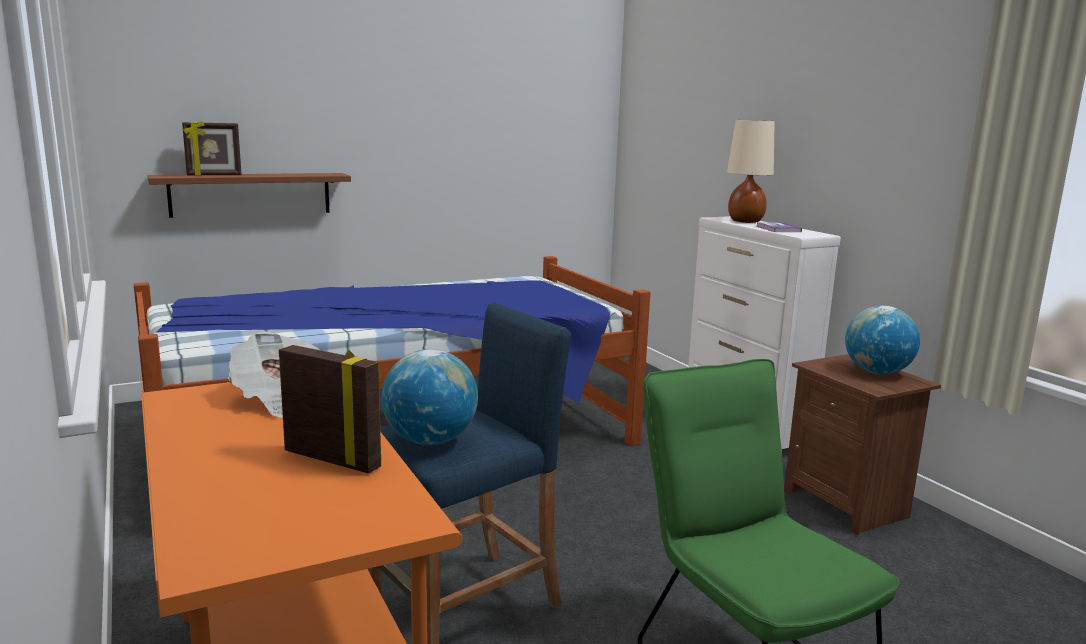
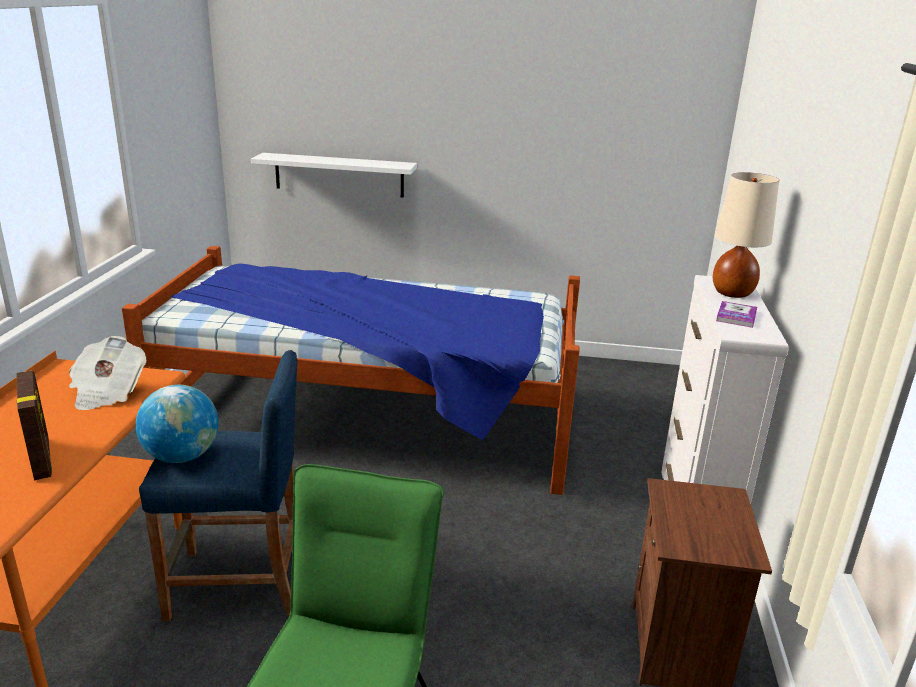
camera: 35 degrees right, 10 degrees up
brown shelf [147,173,351,218] -> white shelf [251,153,417,198]
picture frame [182,121,242,176] -> none
globe [845,305,920,374] -> none

